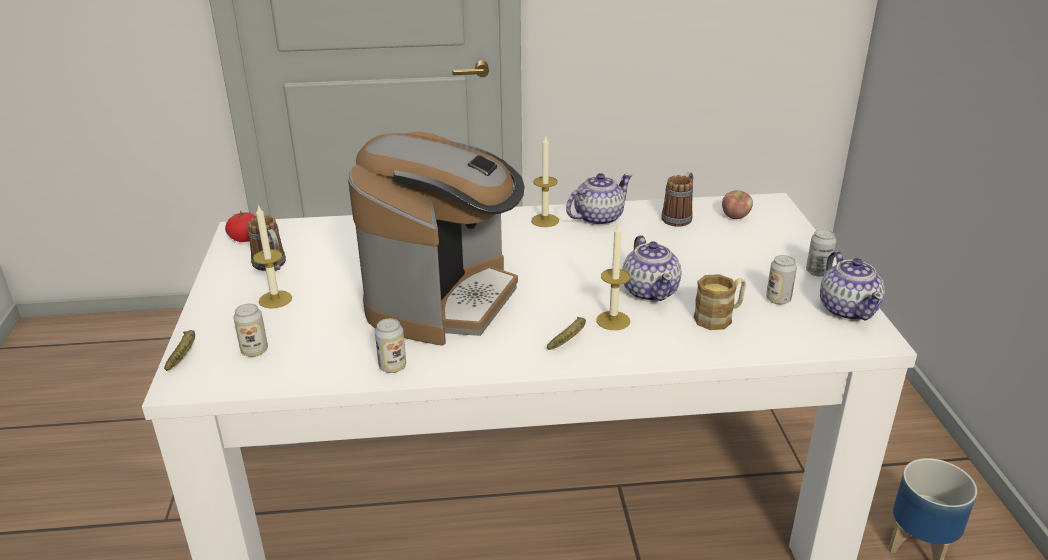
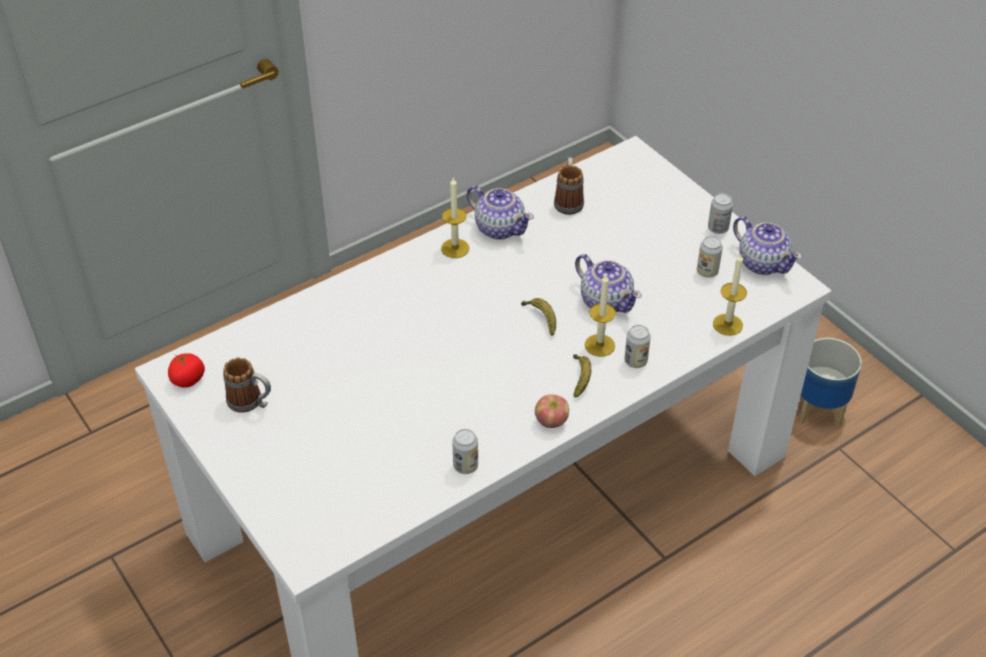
camera: 30 degrees left, 15 degrees up
banana [164,330,195,371] -> banana moved to [521,298,556,336]
can [233,304,268,357] -> can moved to [624,325,651,368]
candle [253,205,292,309] -> candle moved to [713,254,747,336]
coffee machine [348,132,524,346] -> none
teapot [566,173,632,226] -> teapot turned 105 degrees clockwise [467,185,534,240]
mug [694,274,746,330] -> none
apple [722,190,753,219] -> apple moved to [535,394,569,428]

